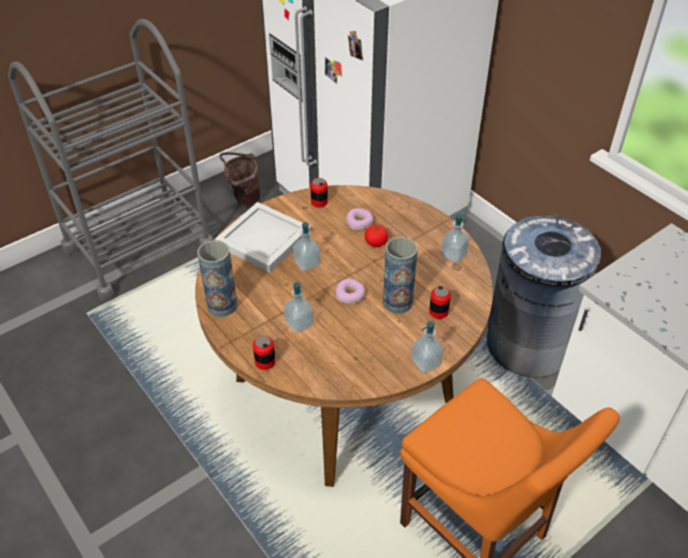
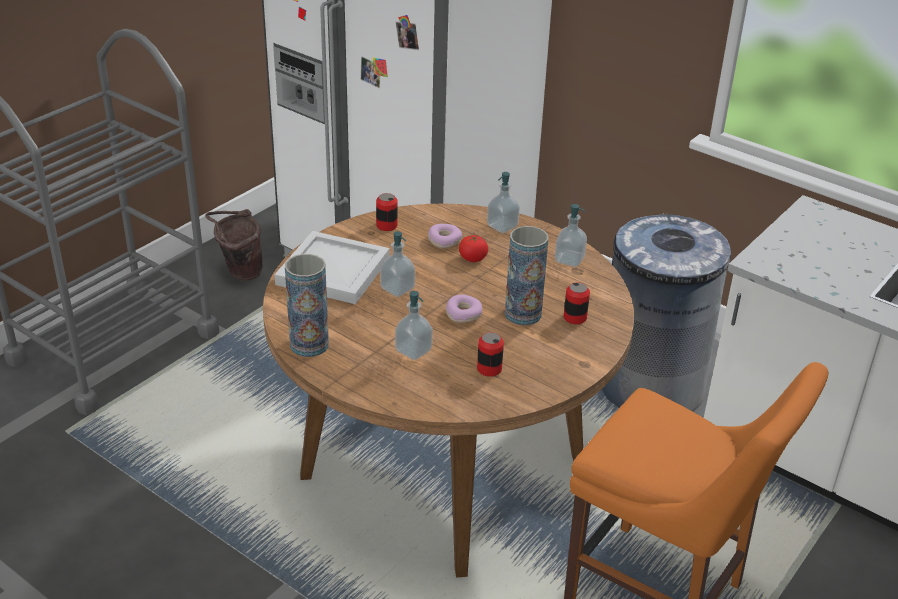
camera: 15 degrees left, 10 degrees down
can [253,336,275,370] -> can moved to [477,332,504,377]
soap dispenser [411,321,443,373] -> soap dispenser moved to [487,172,520,233]

